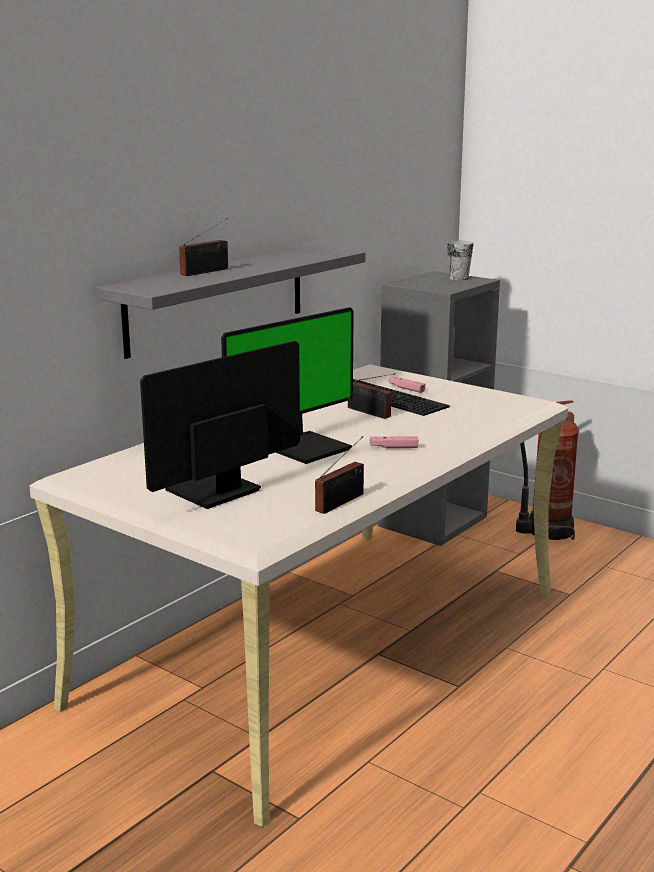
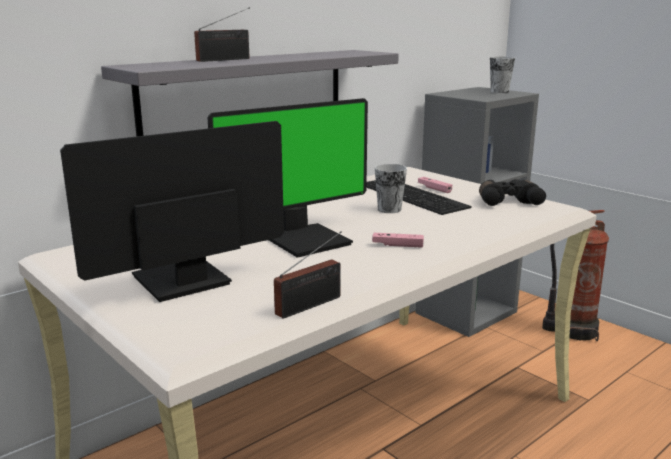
camera: 10 degrees right, 0 degrees up
radio [348,373,395,419] -> cup [375,164,407,213]
none -> black binoculars [479,179,546,206]

